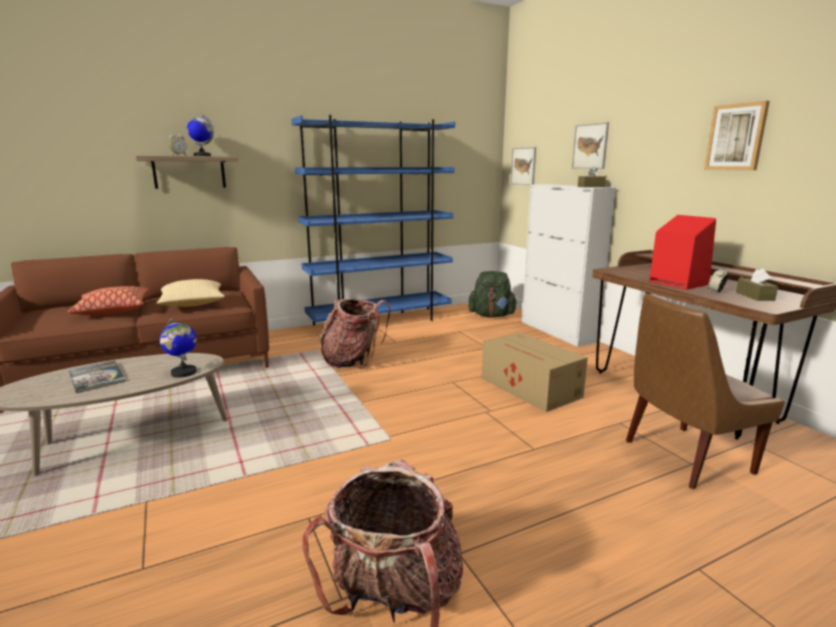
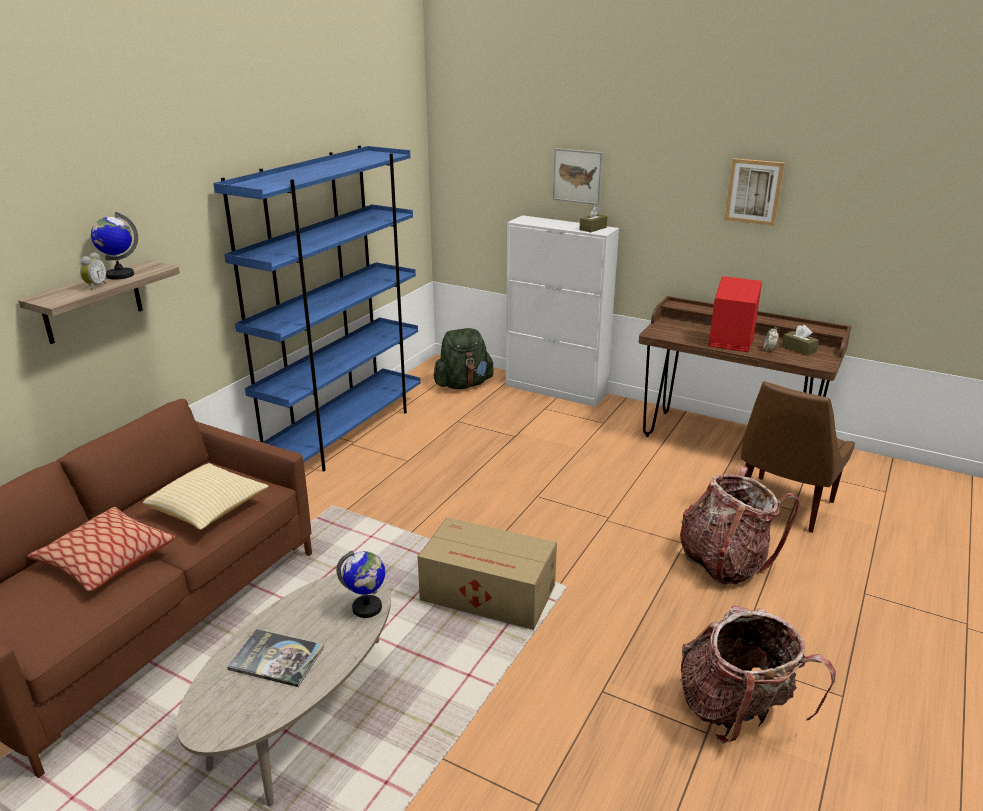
camera: 35 degrees left, 10 degrees up
backpack [319,298,391,368] -> backpack moved to [680,466,800,585]
cardboard box [482,332,588,412] -> cardboard box moved to [418,517,557,630]
picture [510,147,536,185] -> none

